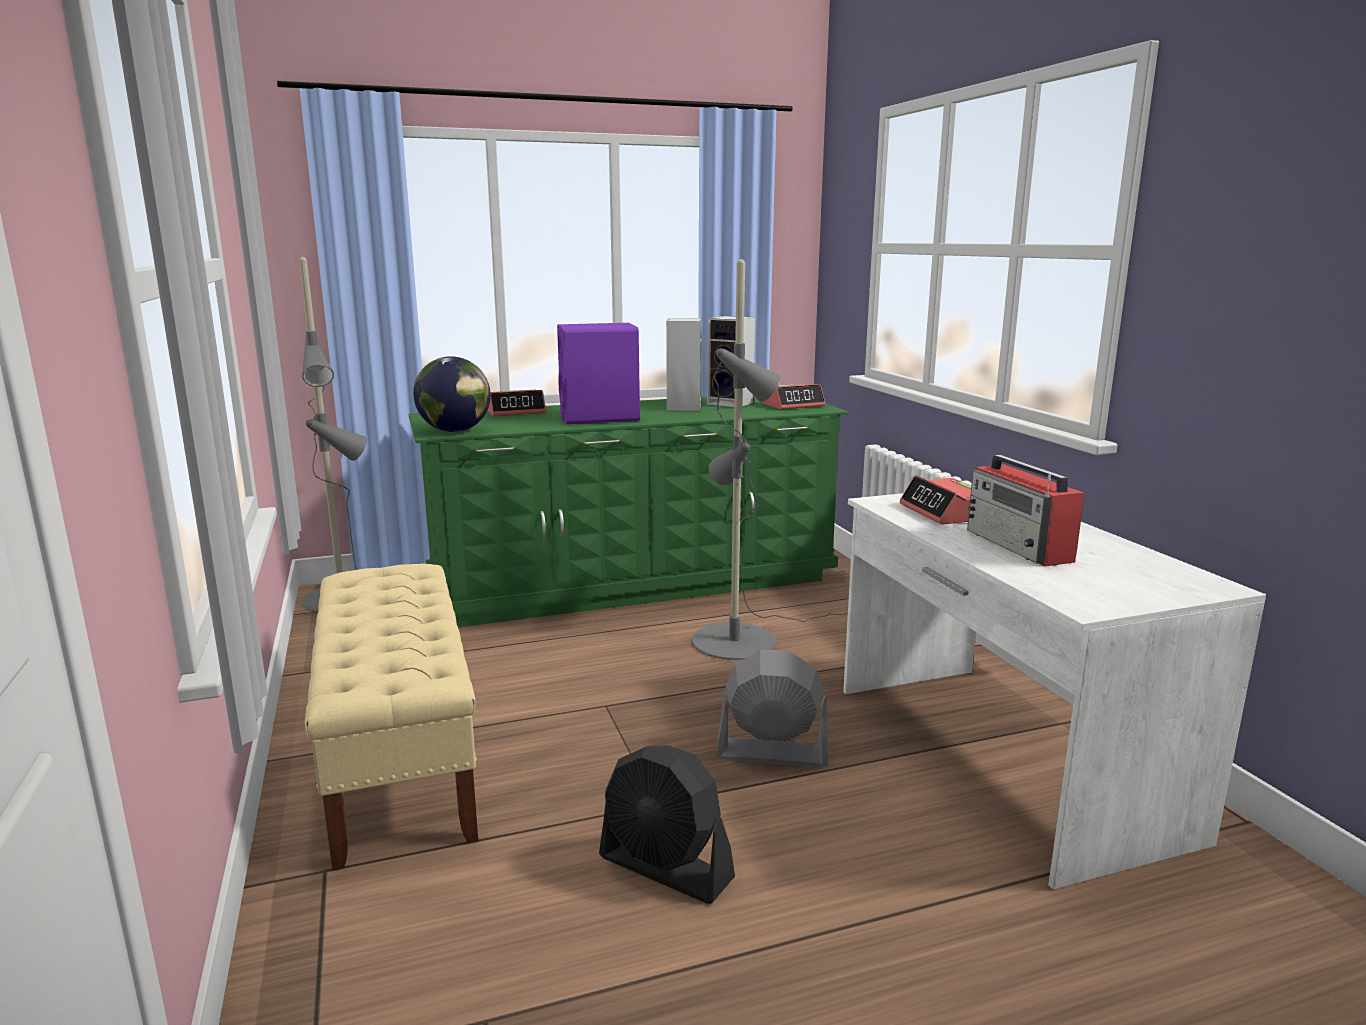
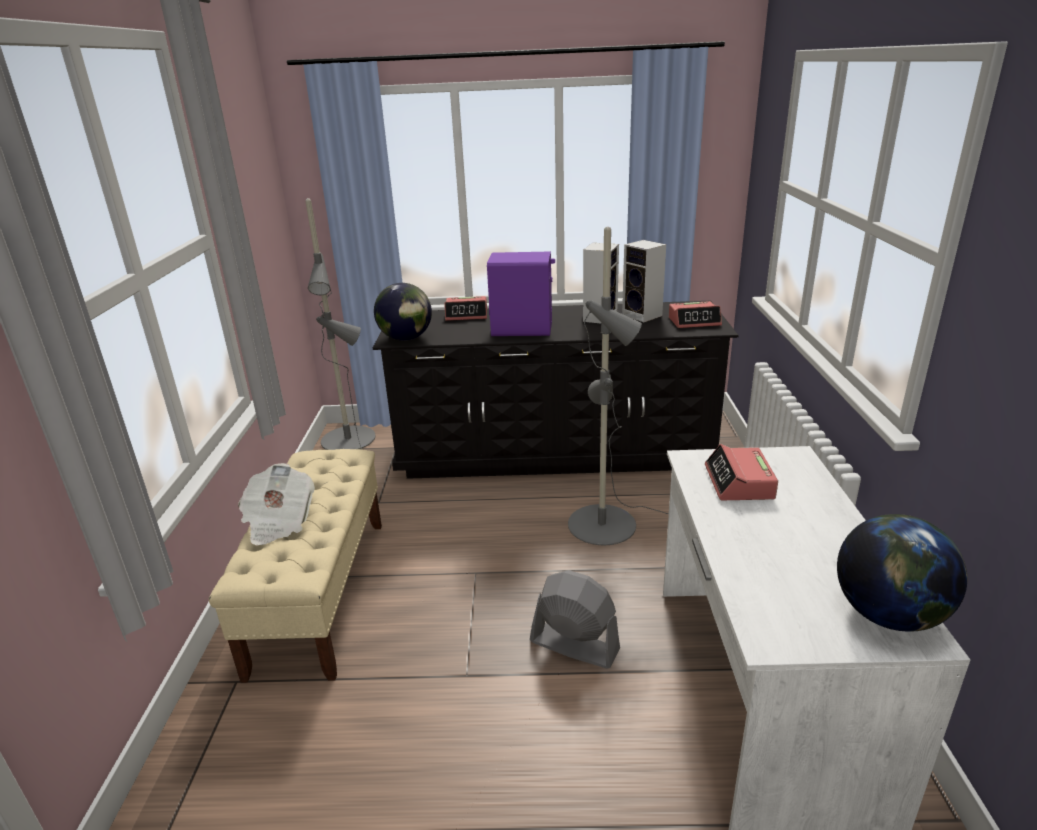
camera: 20 degrees right, 10 degrees up
green dresser [409,395,849,627] -> black dresser [373,301,739,479]
black fan [599,745,735,904] -> none
radio [967,455,1084,567] -> none
none -> newspaper [238,463,315,546]
none -> globe [837,514,967,632]

